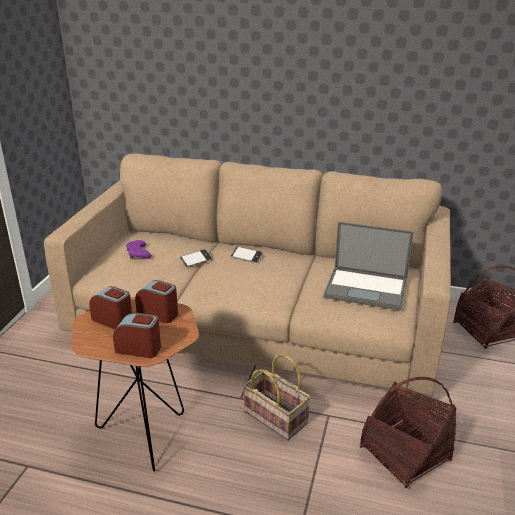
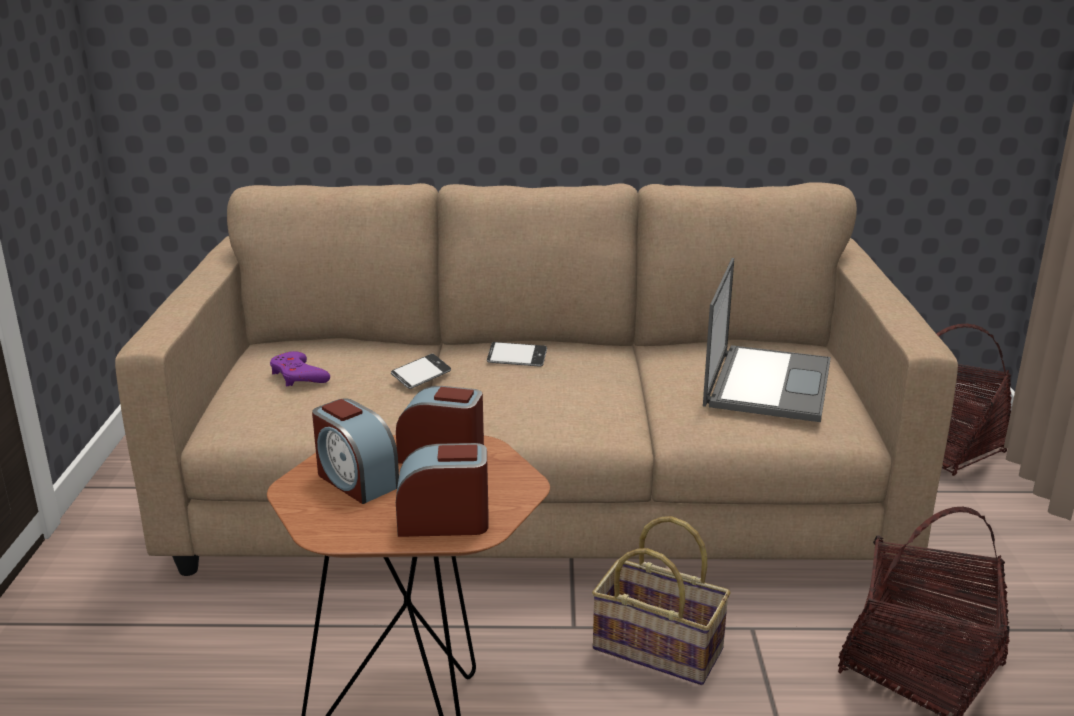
camera: 15 degrees left, 5 degrees down
alarm clock [89,286,132,329] -> alarm clock turned 150 degrees counterclockwise [312,398,399,504]
laptop [323,222,414,311] -> laptop turned 75 degrees counterclockwise [703,258,831,422]

